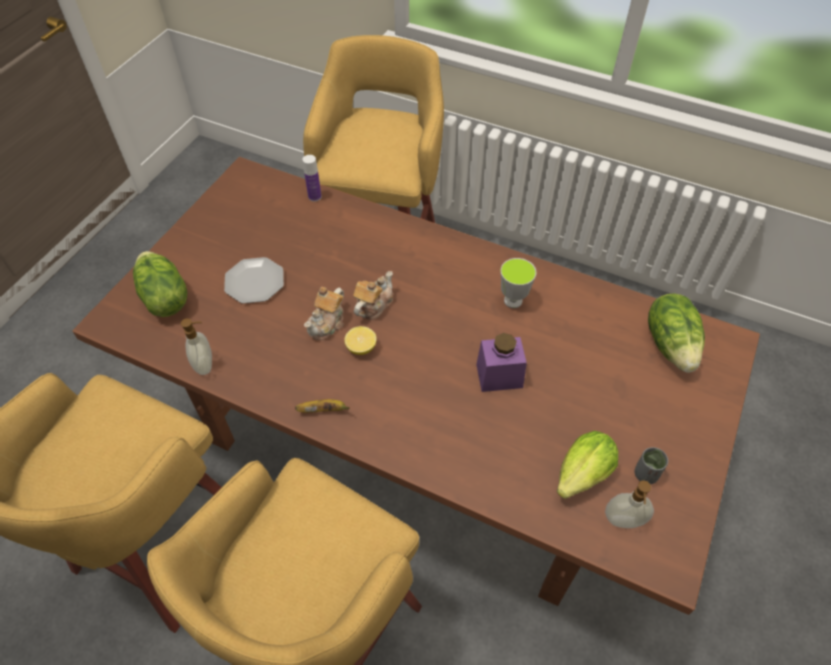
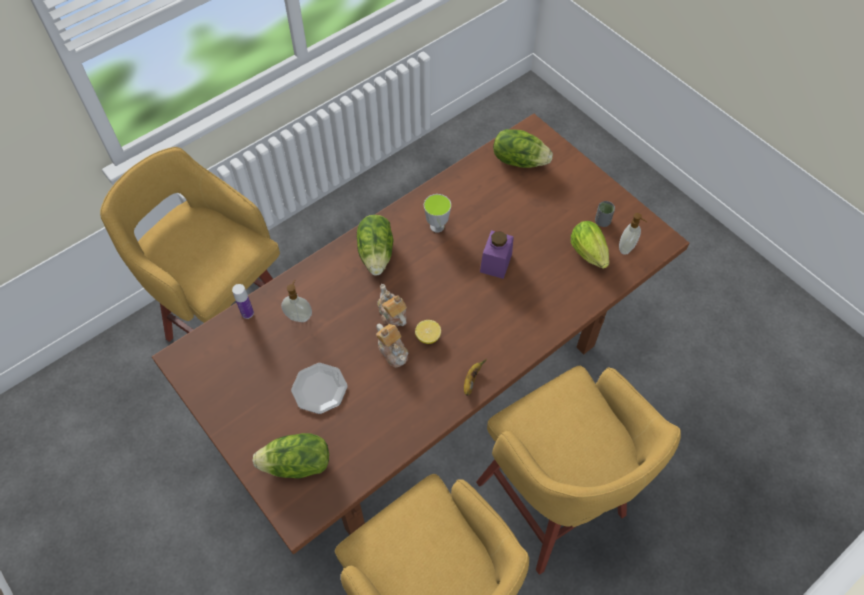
camera: 65 degrees left, 5 degrees up
soap dispenser [181,318,212,375] -> soap dispenser moved to [281,280,312,322]
none -> lettuce [357,215,393,275]

